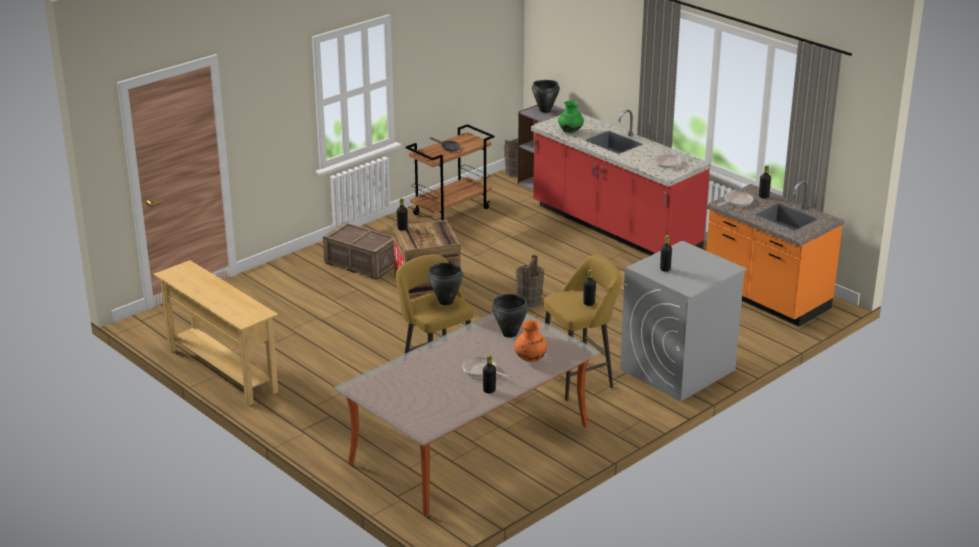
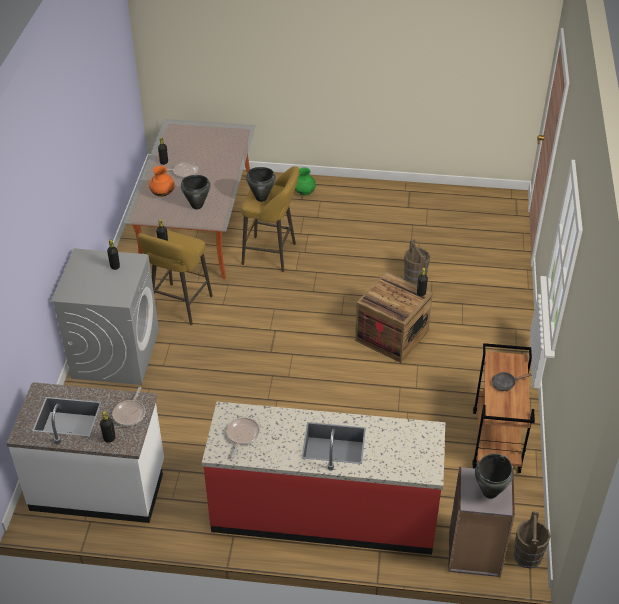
camera: 140 degrees right, 15 degrees up
beige console table [154,260,279,406] -> none
crate [323,222,394,280] -> none
brown bucket [516,254,544,307] -> brown bucket moved to [404,239,430,285]
green vase [558,101,584,133] -> green vase moved to [295,167,316,196]
orange counter [706,180,844,327] -> white counter [6,382,164,523]

